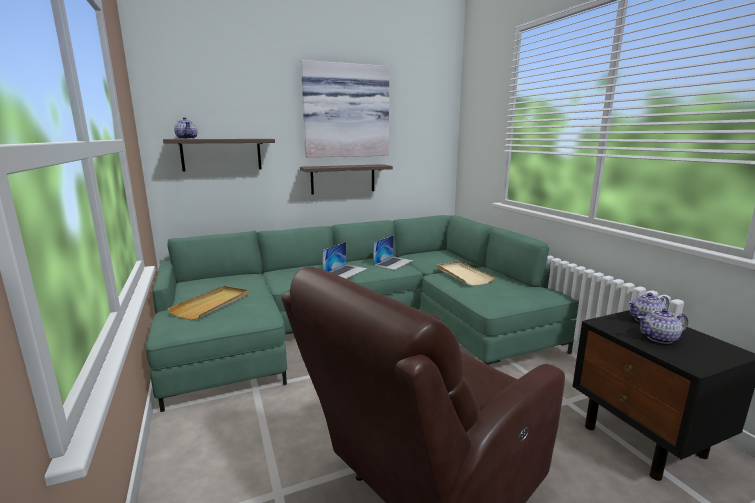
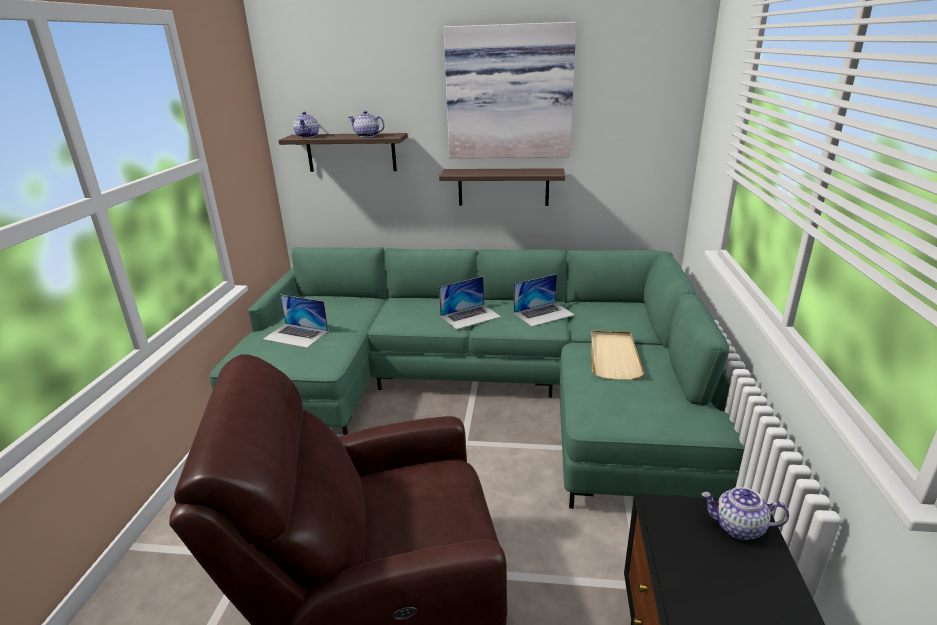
camera: 30 degrees right, 10 degrees up
beige tray [168,286,249,320] -> laptop [263,295,329,348]
teapot [638,308,688,344] -> teapot moved to [349,111,385,137]

